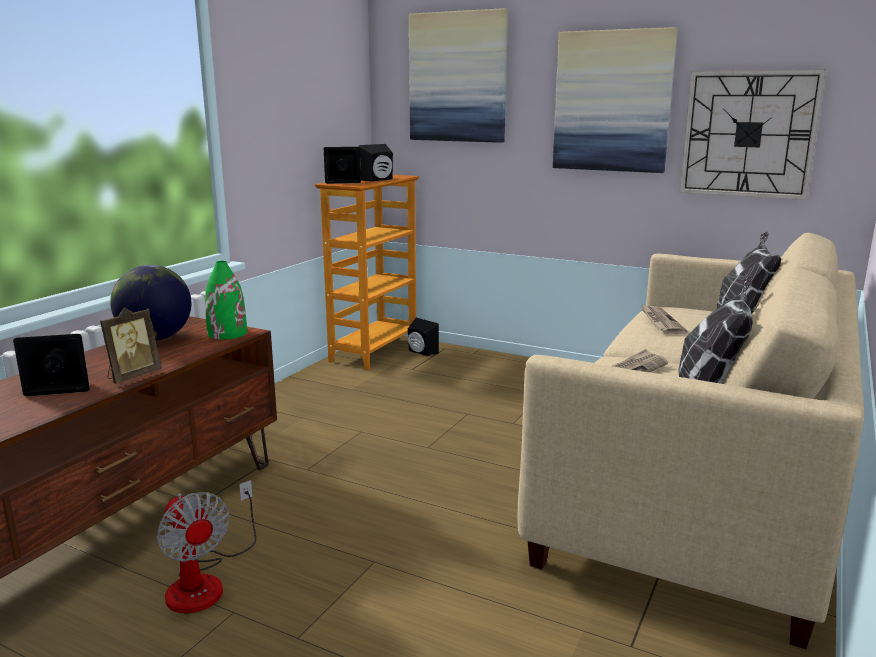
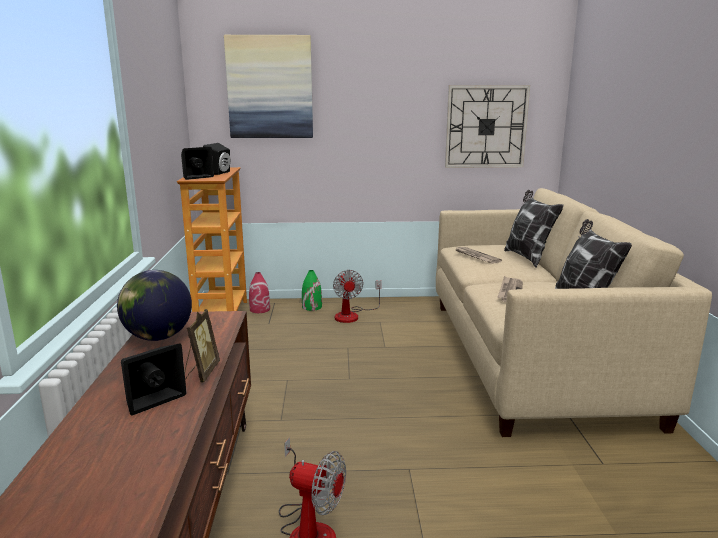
camera: 30 degrees left, 0 degrees up
green vase [205,261,247,340] -> green vase moved to [302,270,322,311]
black speaker [408,318,439,356] -> red vase [249,272,270,313]
picture [553,27,678,173] -> none
none -> fan [333,270,381,323]

